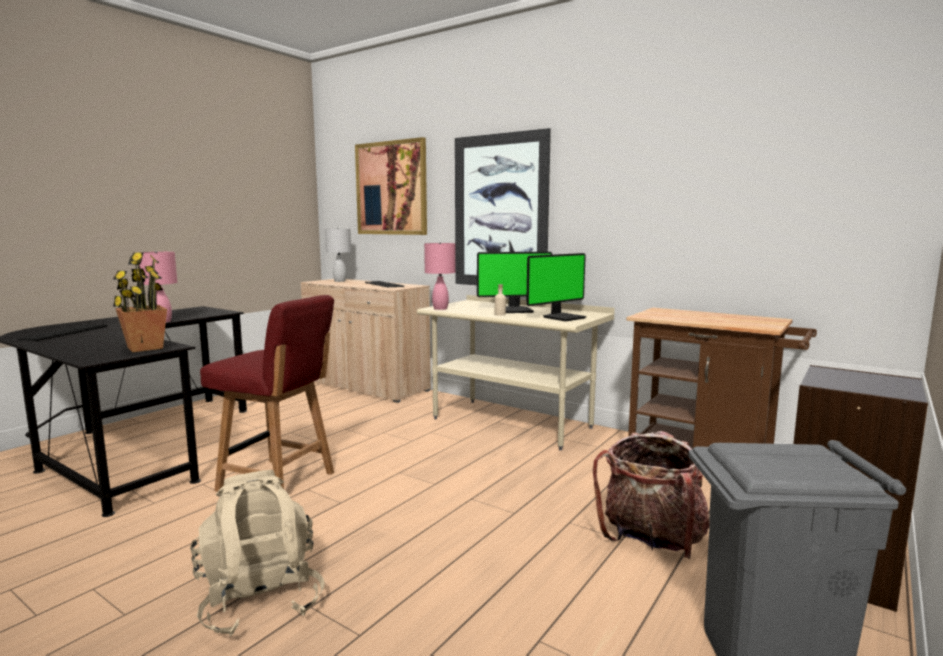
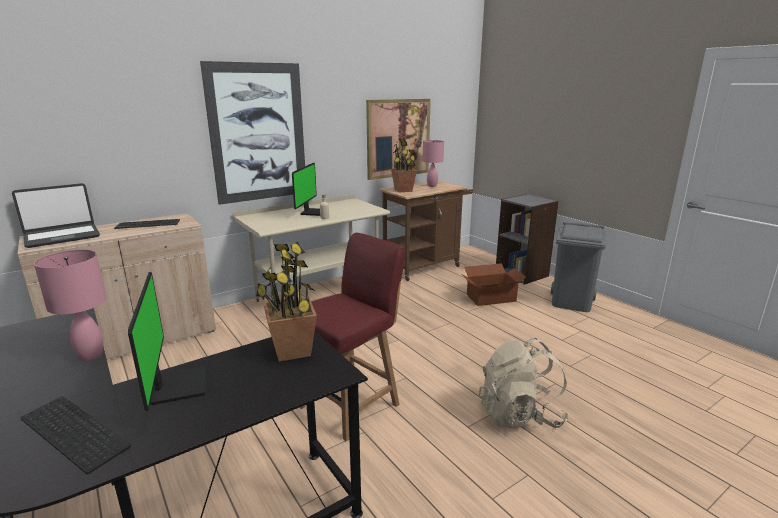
camera: 70 degrees left, 10 degrees up
white table lamp [325,228,351,282] -> laptop [12,183,100,248]
picture [355,137,427,235] -> picture moved to [366,99,431,180]
pink table lamp [424,242,456,310] -> pink table lamp moved to [423,140,444,187]
monitor [526,253,586,321] -> monitor moved to [128,272,206,411]
backpack [593,431,710,559] -> cardboard box [460,263,526,306]
none -> potted plant [391,139,417,193]

